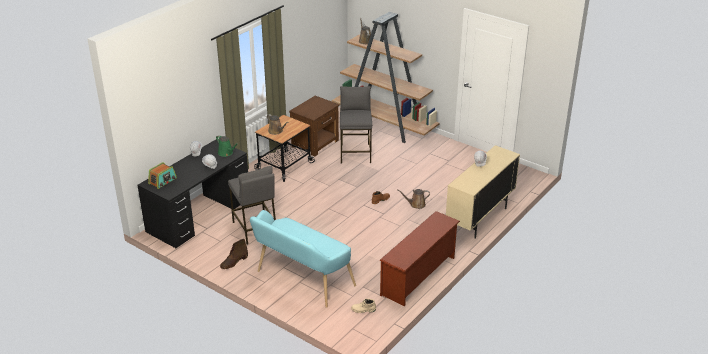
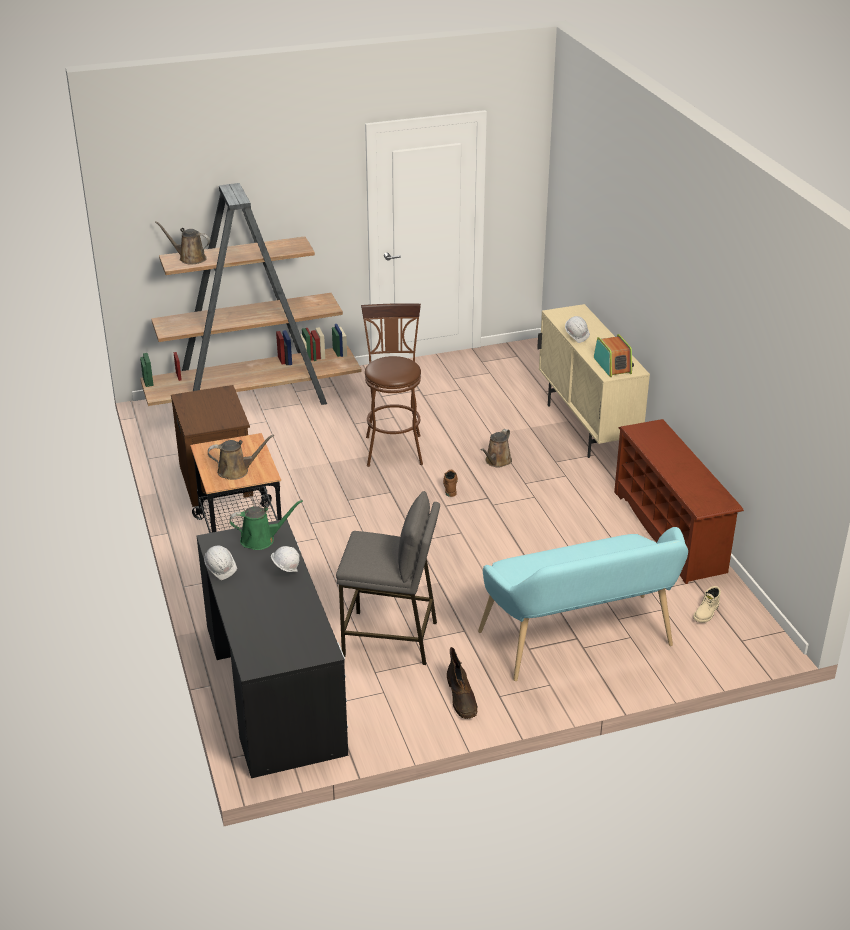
camera: 55 degrees left, 0 degrees up
radio [148,162,177,189] -> radio moved to [594,334,634,377]
grey stool [340,86,372,163] -> none
none -> brown stool [361,303,423,467]

